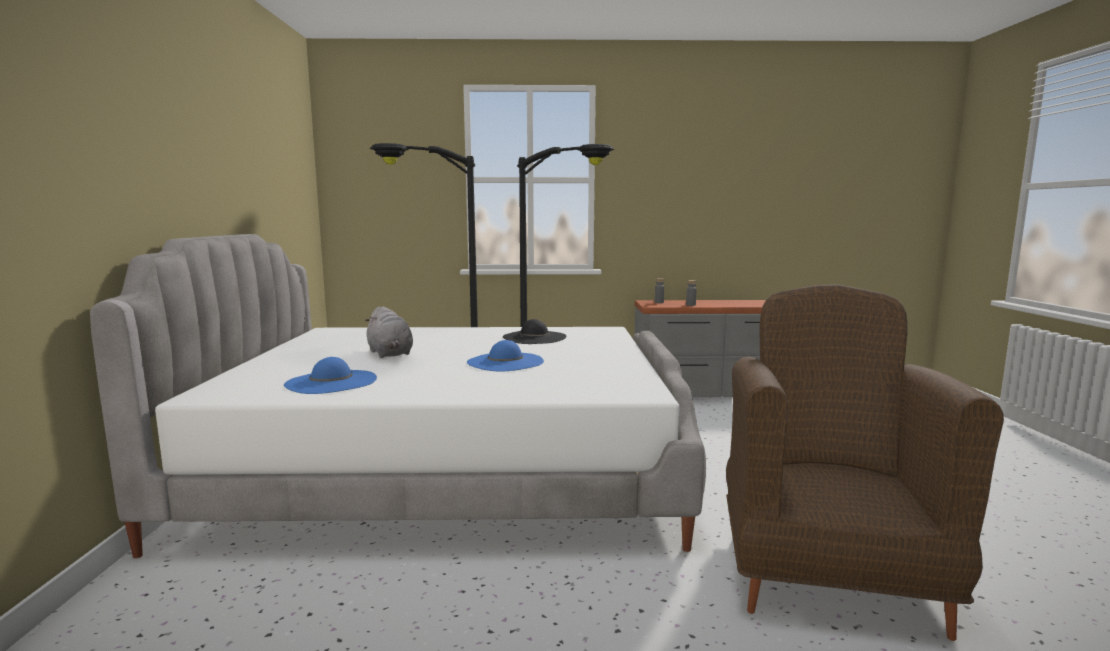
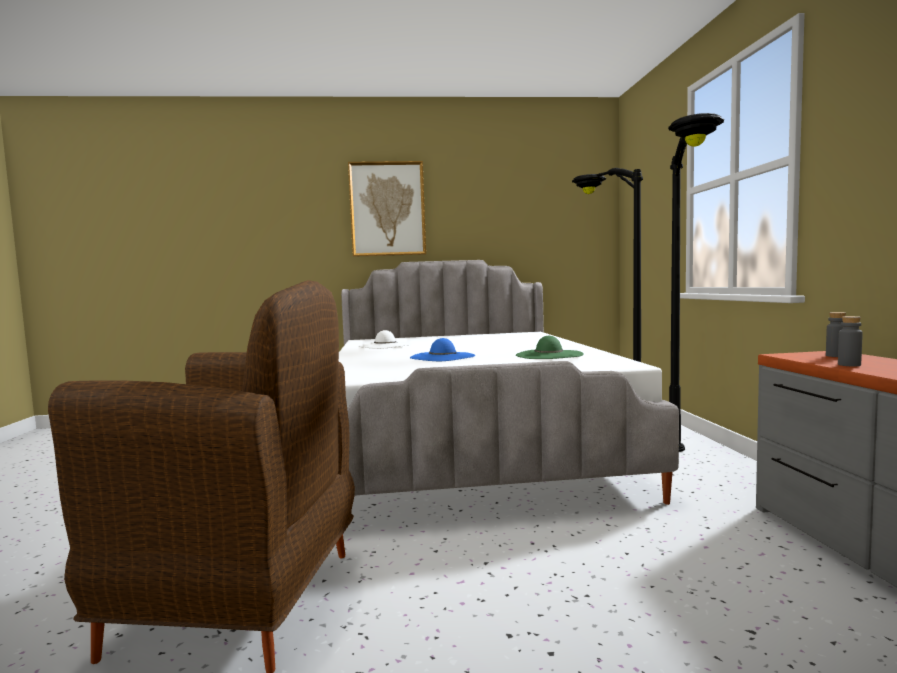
camera: 85 degrees right, 5 degrees down
blue hat [284,357,377,394] -> white hat [358,330,412,349]
grey plush toy [365,307,413,358] -> none
black hat [503,319,566,344] -> green hat [516,336,584,359]
none -> picture [348,161,426,257]

